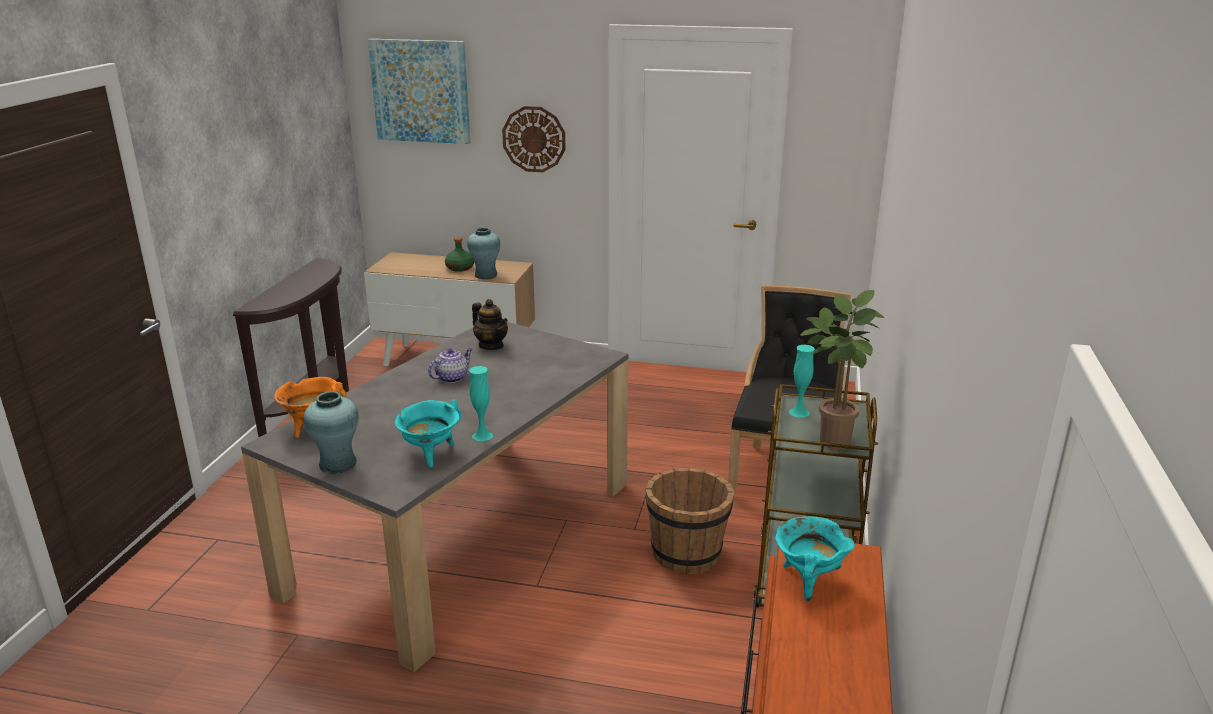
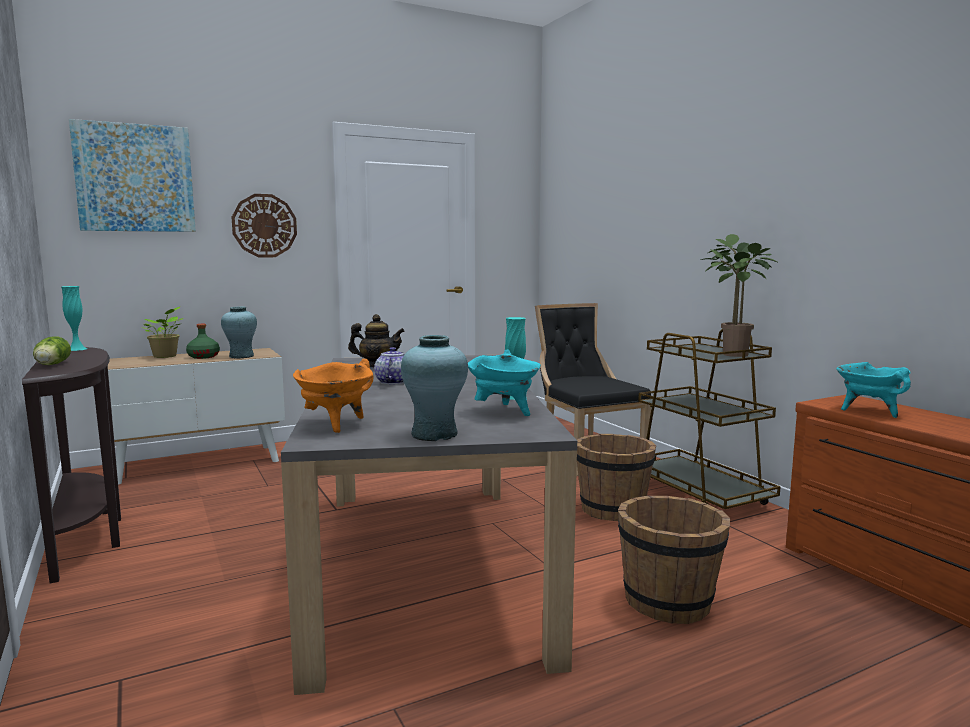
camera: 40 degrees left, 15 degrees down
turquoise vase [789,345,815,418] -> turquoise vase moved to [61,286,87,351]
none -> lettuce [33,336,71,365]
none -> potted plant [144,307,183,358]
none -> brown bucket [618,496,730,624]

